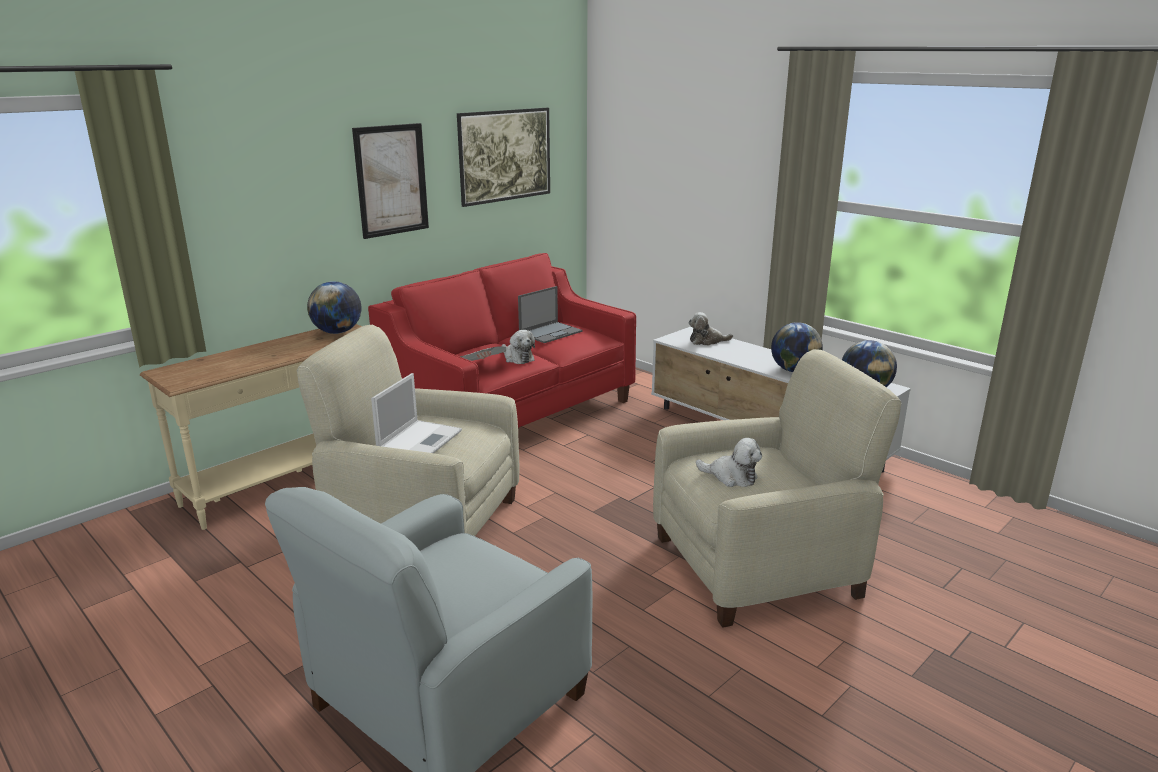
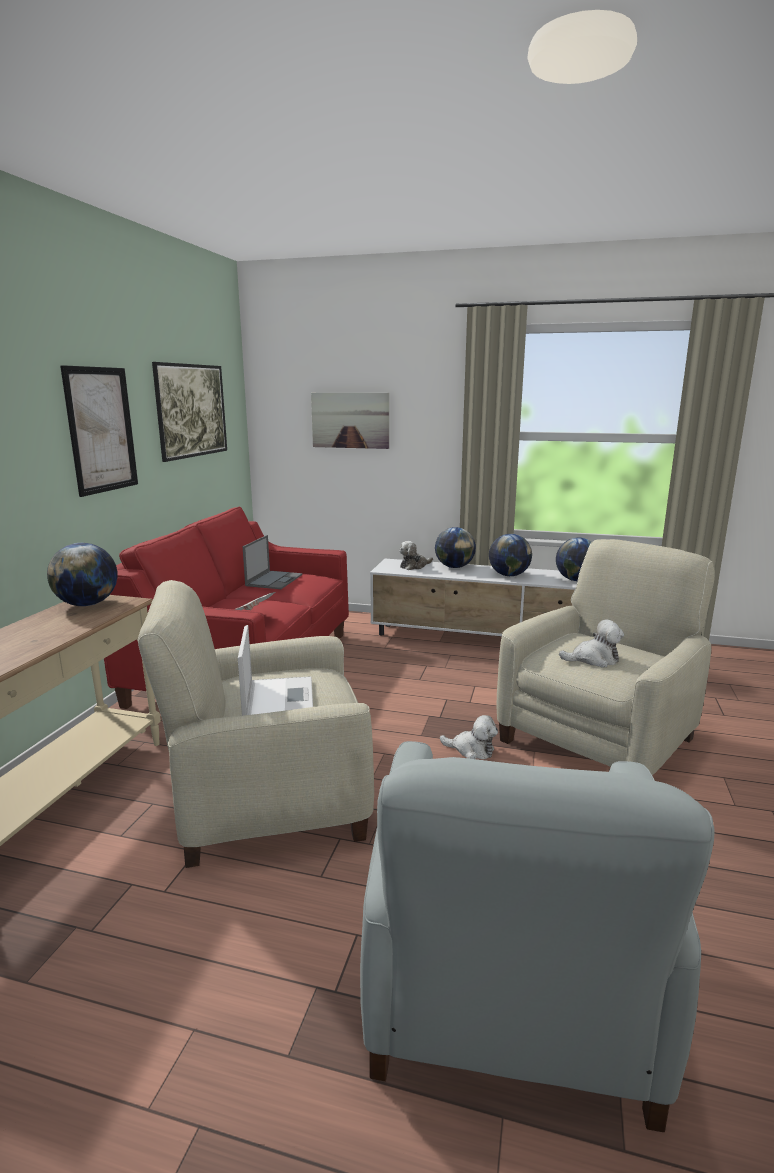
camera: 30 degrees left, 5 degrees down
plush toy [502,330,535,364] -> plush toy moved to [440,715,498,759]
none -> picture [311,393,389,449]
none -> globe [435,527,476,568]

